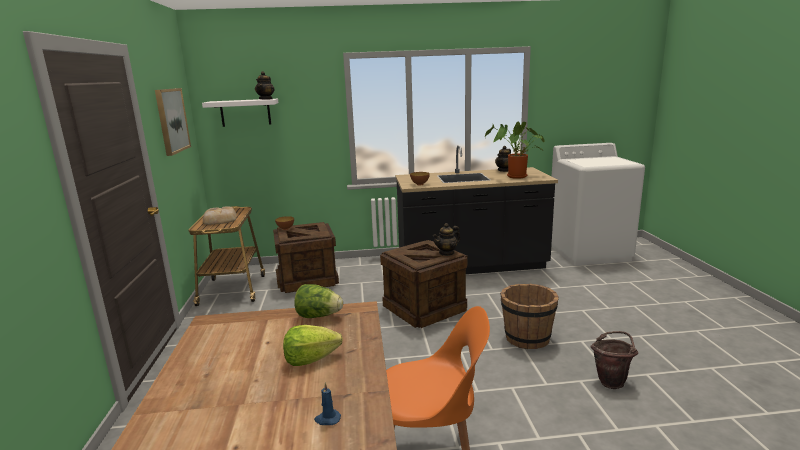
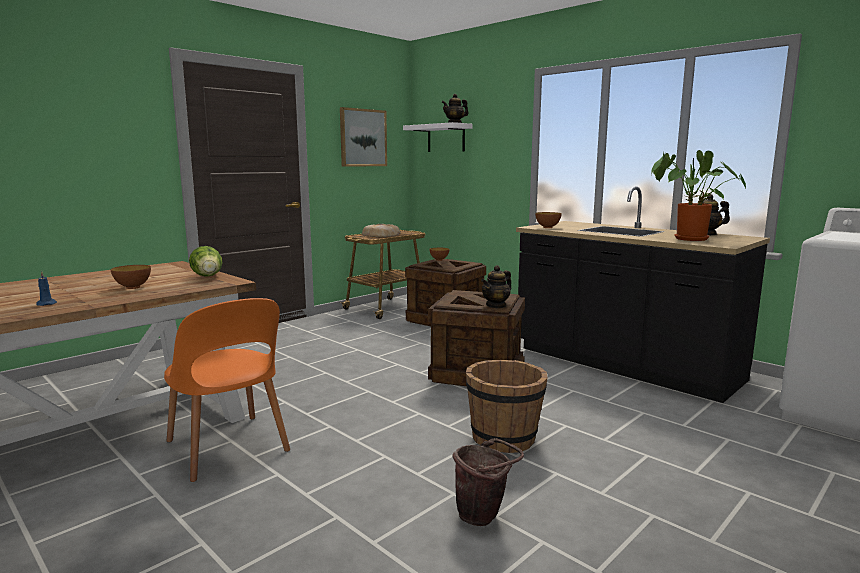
camera: 50 degrees right, 5 degrees down
lettuce [283,325,343,366] -> bowl [111,265,151,289]
teapot [433,223,460,256] -> teapot turned 60 degrees counterclockwise [481,265,511,308]

